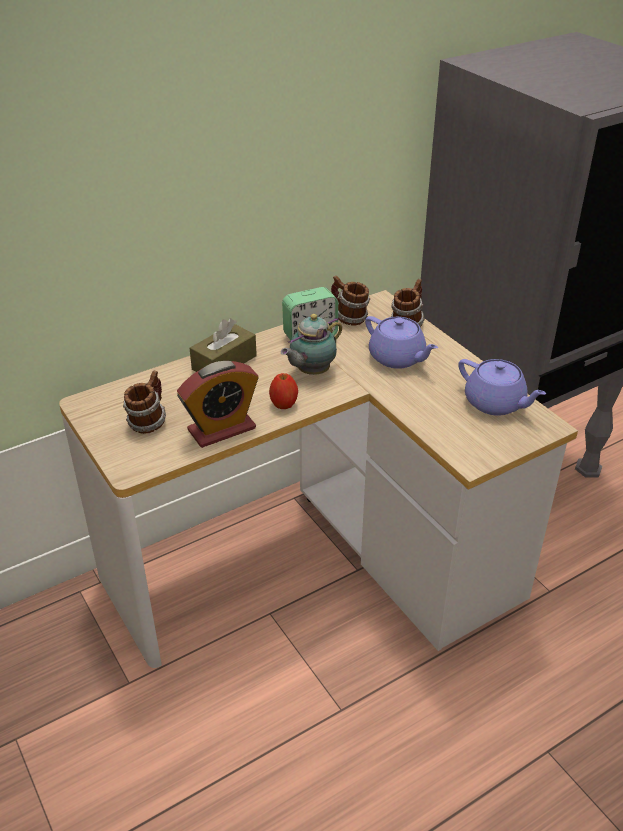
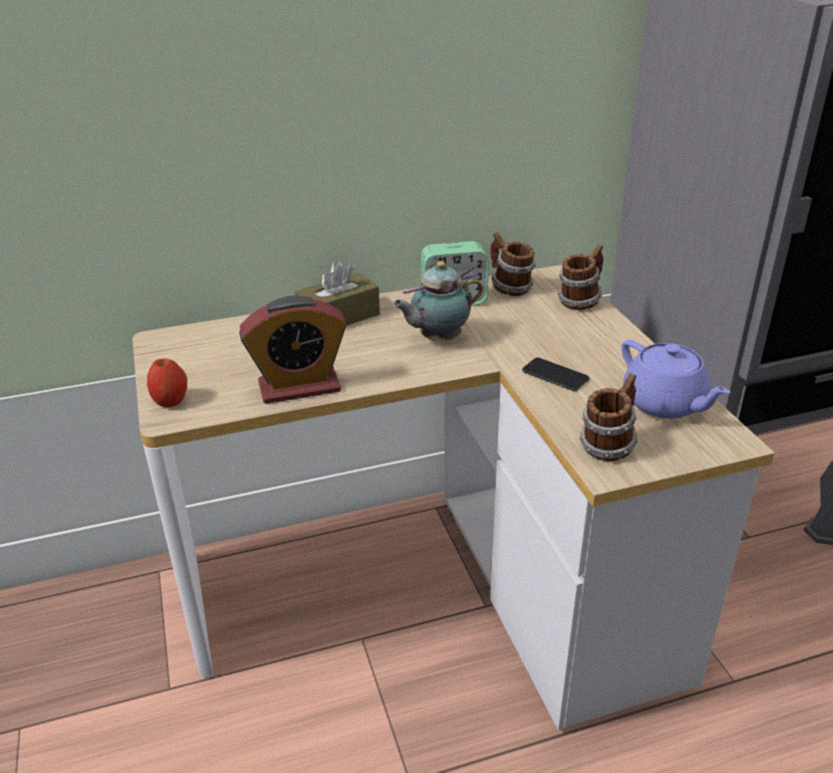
camera: 15 degrees right, 5 degrees down
mug [123,370,166,434] -> mug moved to [579,374,638,461]
apple [269,373,298,409] -> apple moved to [147,358,187,407]
purple teapot [365,316,438,369] -> none
none -> phone [522,358,589,391]

